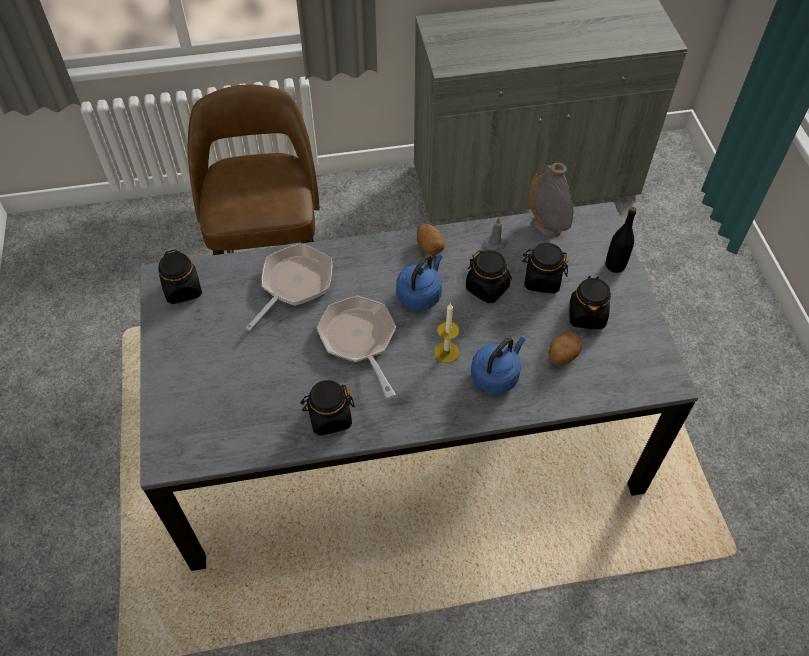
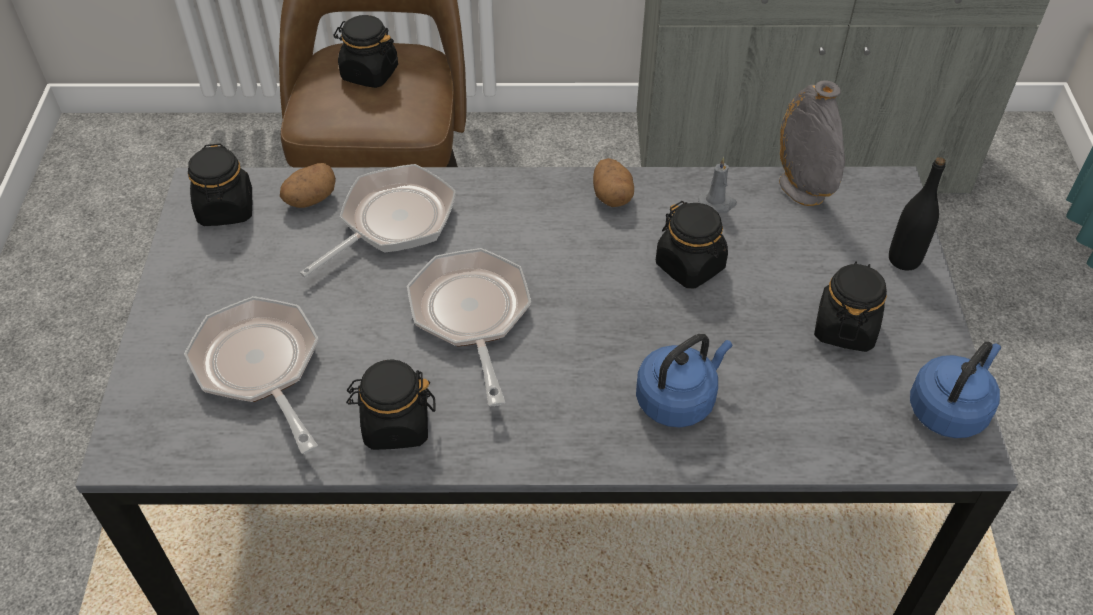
camera: 10 degrees right, 5 degrees down
blue kettle [396,254,442,310] -> blue kettle moved to [910,341,1001,438]
candle [434,304,459,363] -> none
black jar [522,243,569,294] -> black jar moved to [333,15,398,88]
potato [549,331,582,365] -> potato moved to [280,163,336,208]
none -> frying pan [184,296,318,454]

